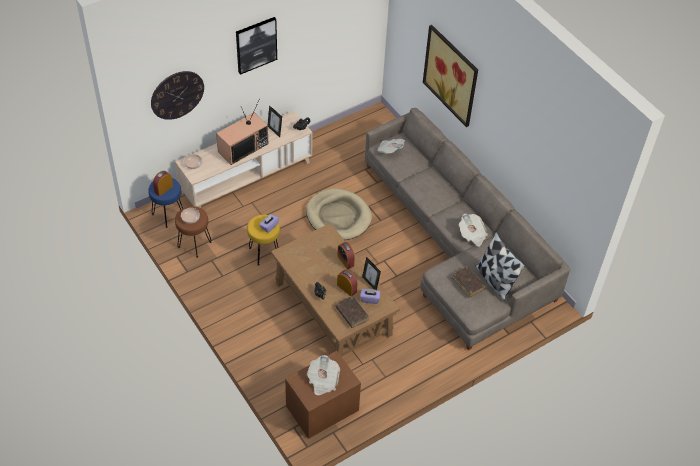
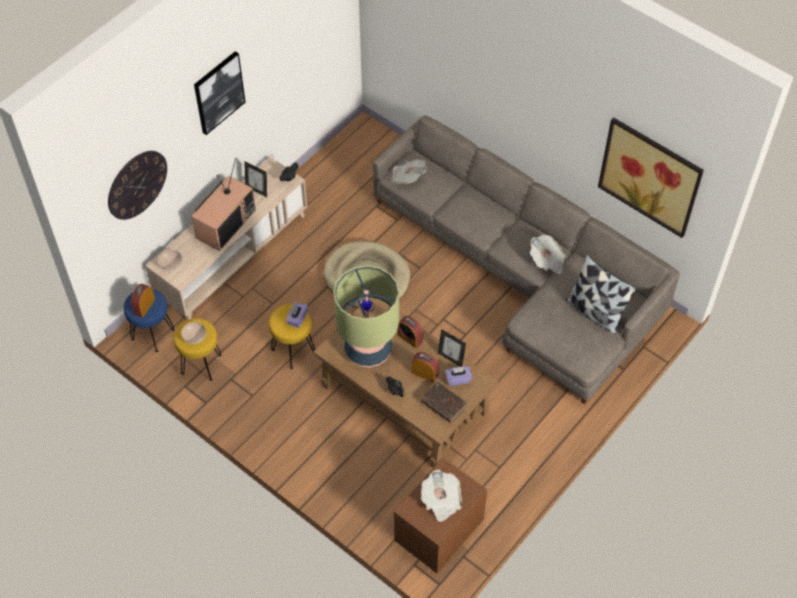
camera: 15 degrees left, 5 degrees up
brown stool [175,206,211,258] -> yellow stool [173,318,222,381]
picture [423,25,478,127] -> picture moved to [598,117,704,238]
brown book [452,266,486,298] -> none
none -> table lamp [333,265,399,367]

